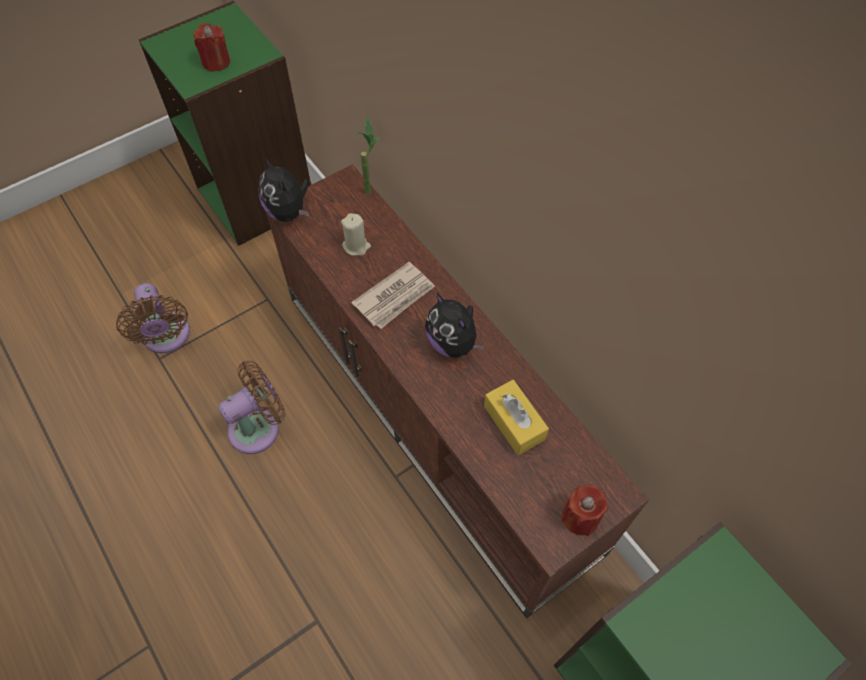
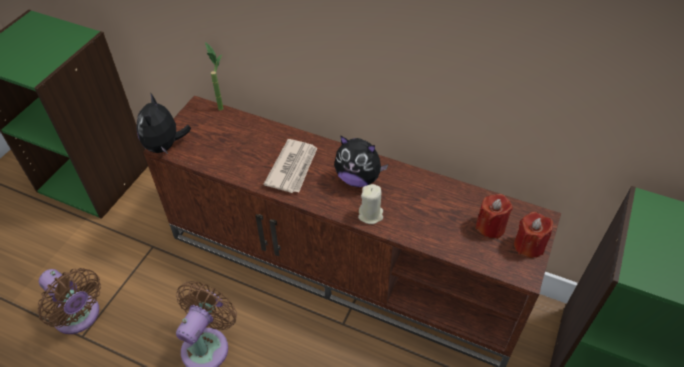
camera: 30 degrees left, 10 degrees down
red candle [193,23,230,72] -> red candle moved to [475,194,512,239]
plush toy [258,157,309,222] -> plush toy turned 60 degrees clockwise [137,94,191,155]
beige candle [341,213,371,256] -> beige candle moved to [358,184,383,224]
yellow tissue box [484,380,549,455] -> none

